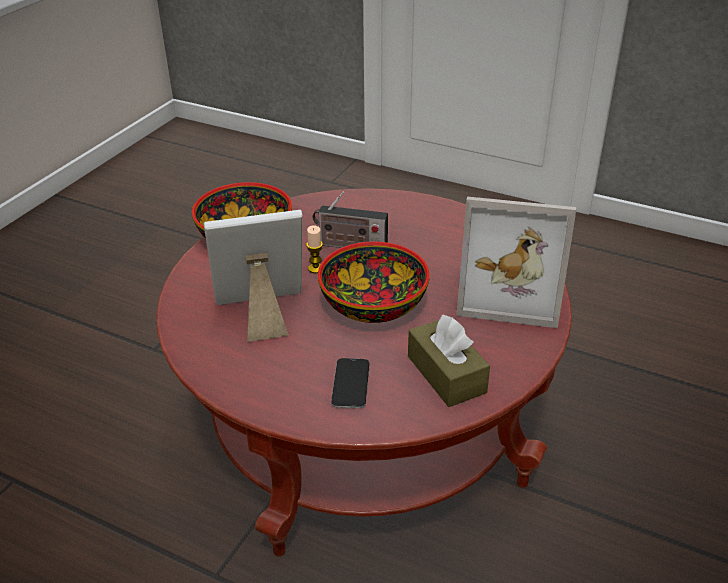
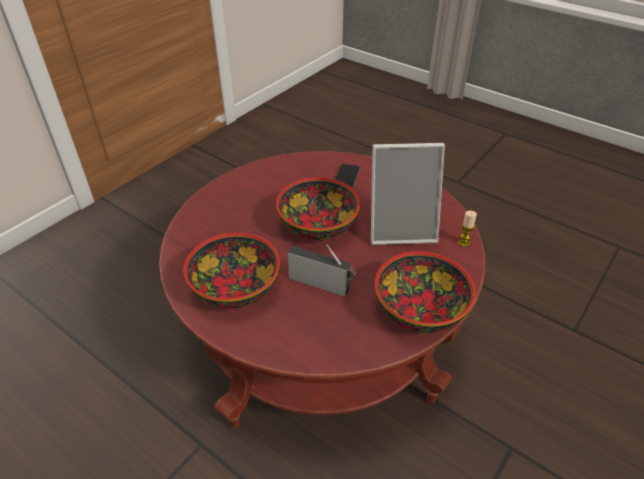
camera: 170 degrees left, 5 degrees up
candle [306,225,323,273] -> candle moved to [458,211,477,247]
brown tissue box [408,314,490,407] -> none
picture frame [457,196,576,328] -> none
none -> bowl [184,233,280,309]

